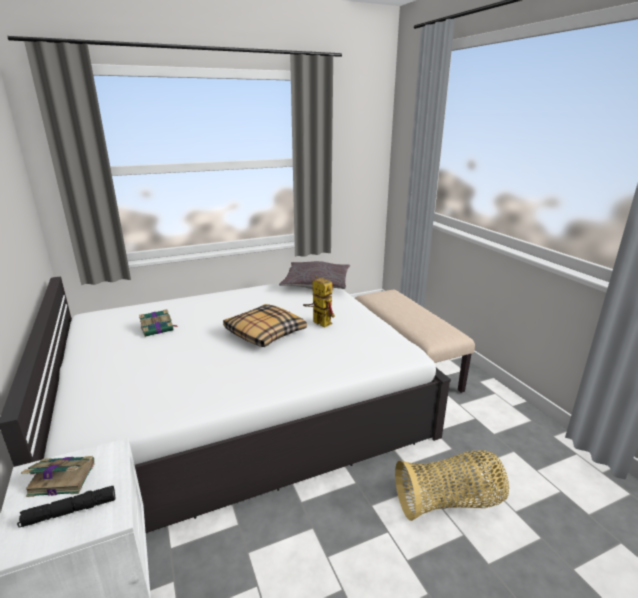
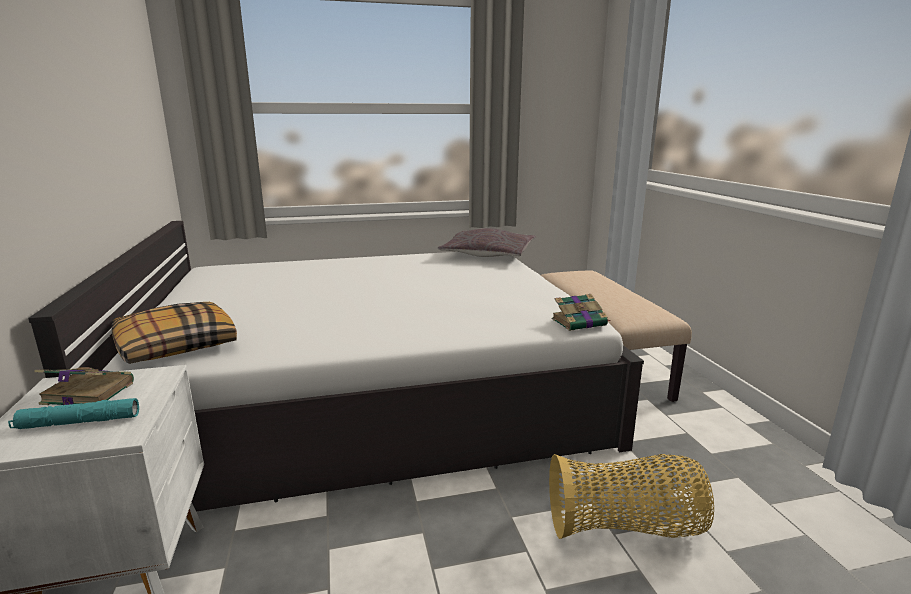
camera: 10 degrees right, 5 degrees down
black flashlight [17,486,115,527] -> turquoise flashlight [8,398,139,429]
book [139,309,178,337] -> book moved to [552,294,611,331]
pillow [223,304,307,347] -> pillow moved to [112,302,237,364]
toy robot [303,276,335,328] -> none

